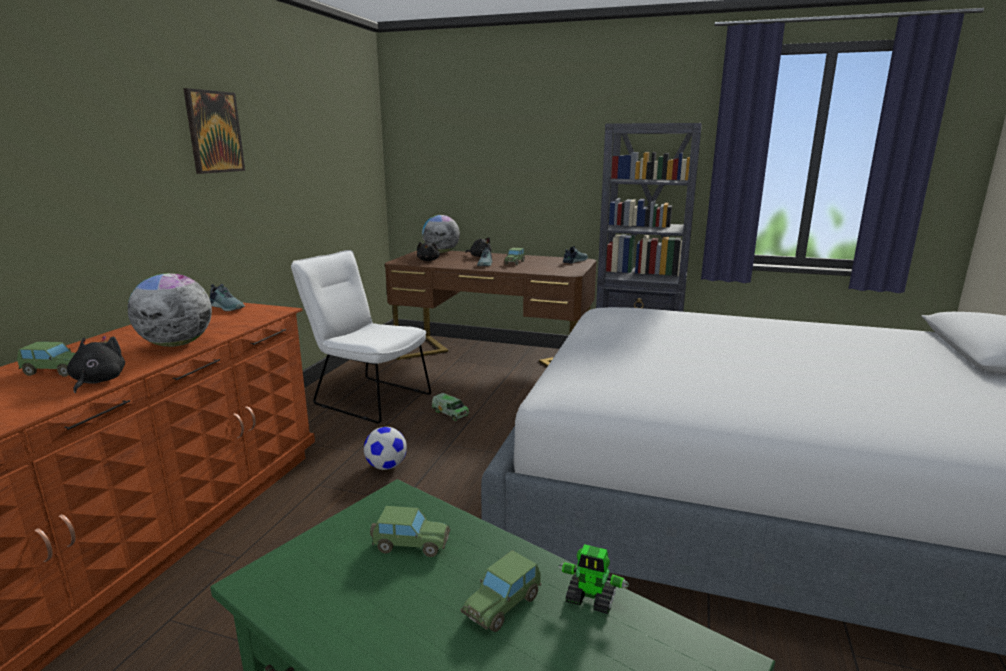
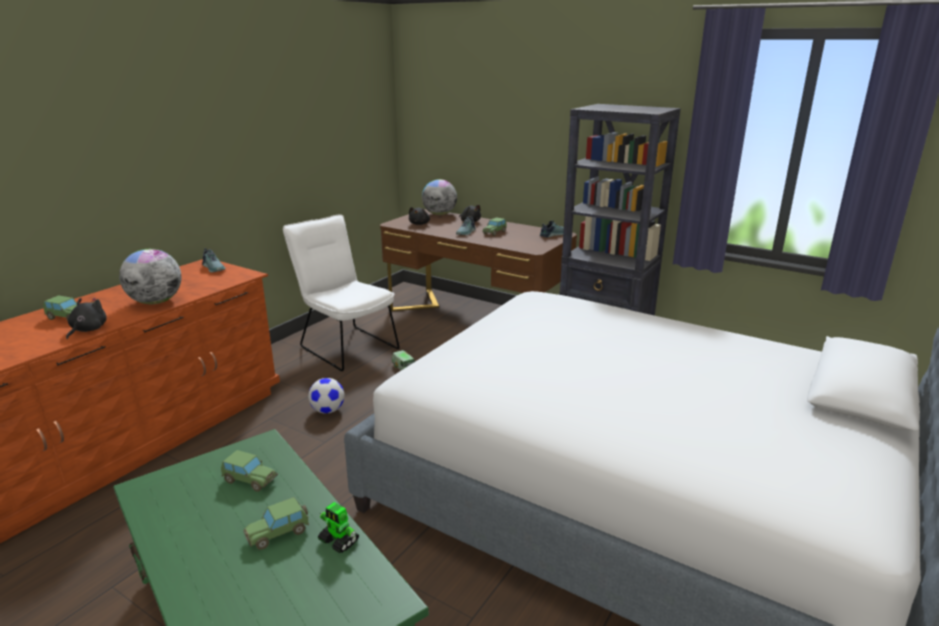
camera: 15 degrees right, 5 degrees up
picture [183,88,245,174] -> none

